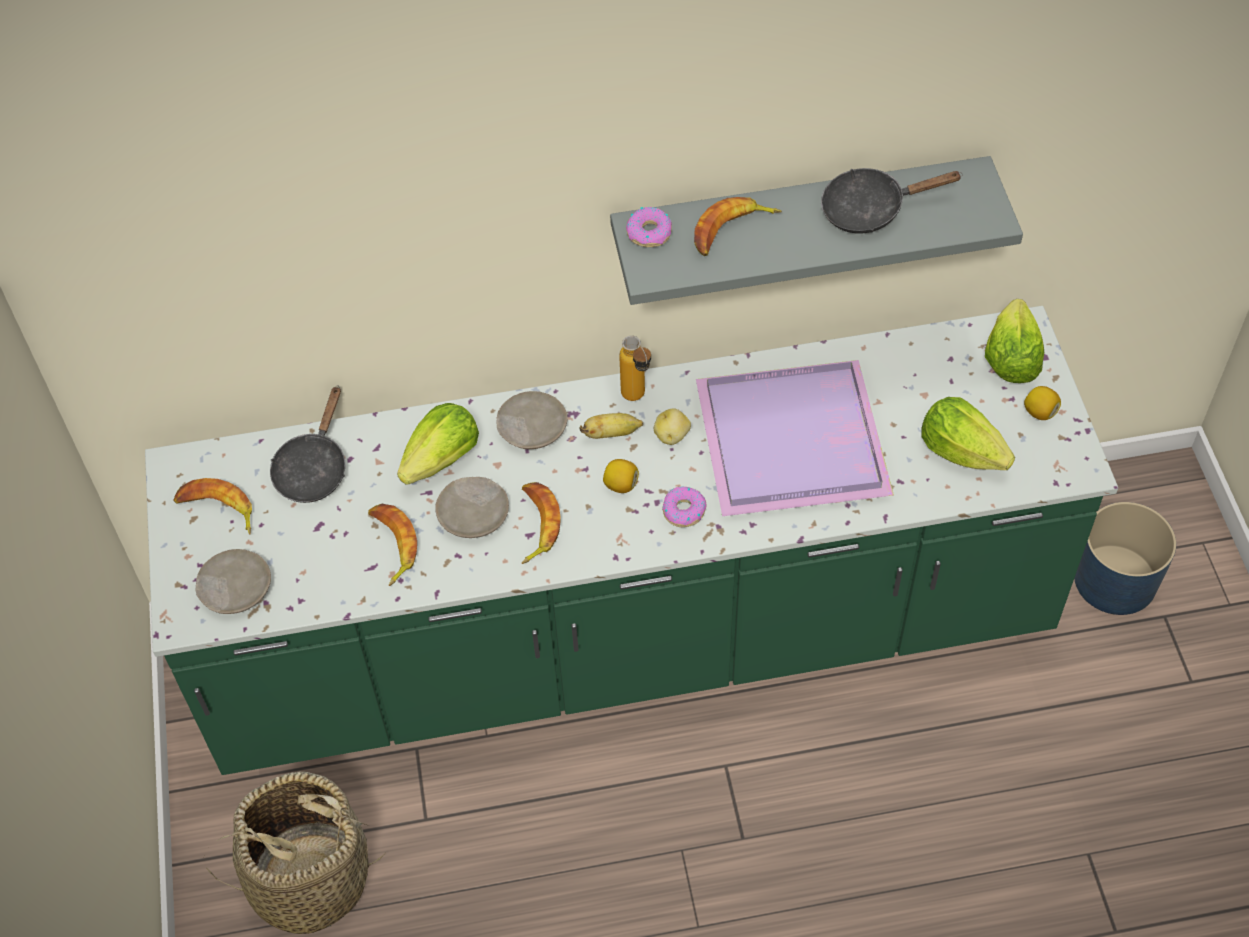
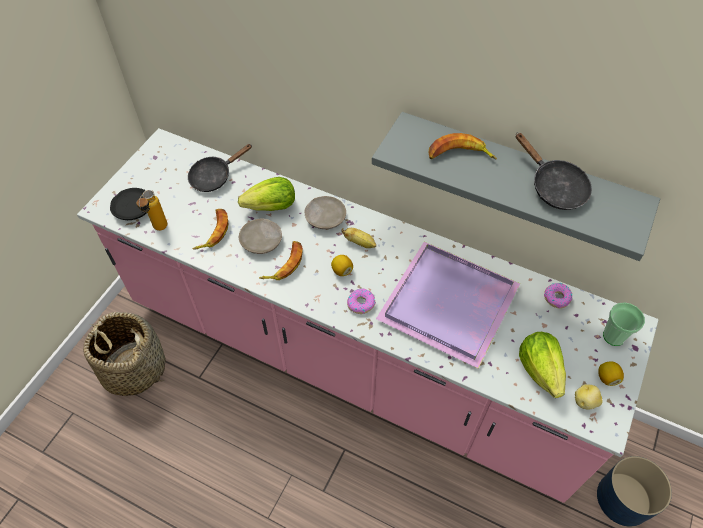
camera: 35 degrees right, 0 degrees up
green counter [145,306,1118,775] -> pink counter [77,128,659,503]
banana [174,478,252,535] -> none
beige plate [196,549,271,614] -> black plate [110,188,146,220]
bottle [619,336,651,401] -> bottle moved to [136,190,167,231]
donut [626,207,672,247] -> donut moved to [544,283,572,309]
potato [654,408,691,445] -> potato moved to [575,384,603,410]
black frying pan [821,168,963,234] -> black frying pan turned 150 degrees counterclockwise [516,133,592,210]
lettuce [985,299,1044,383] -> cup [603,302,645,346]

